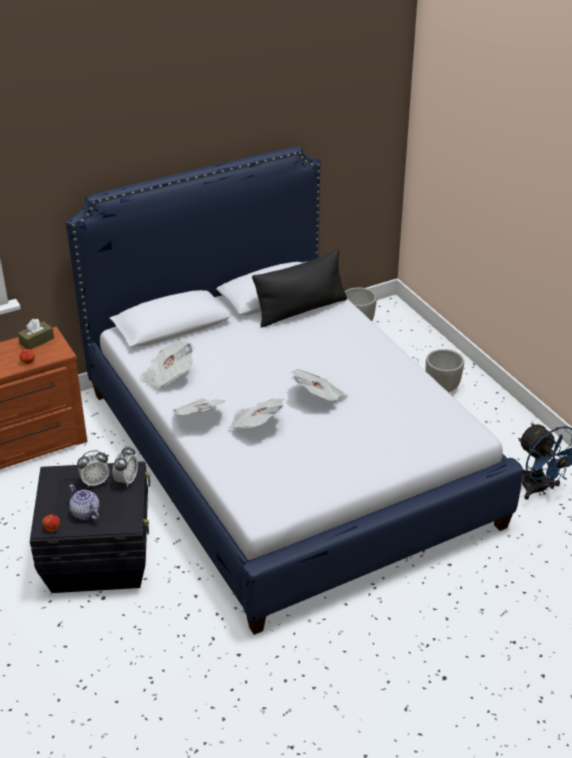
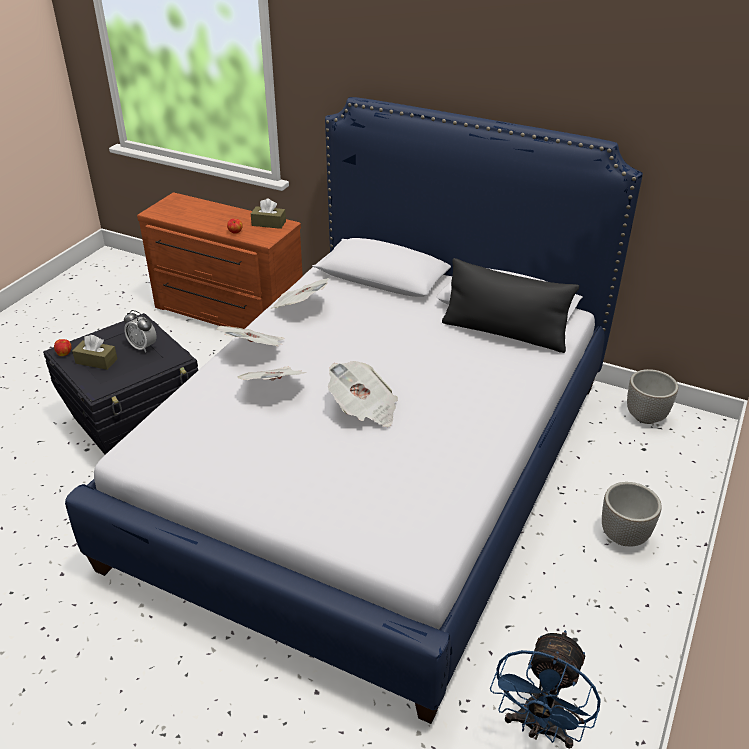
camera: 55 degrees right, 0 degrees up
teapot [69,484,99,520] -> brown tissue box [72,335,117,370]
alarm clock [113,446,138,487] -> none

